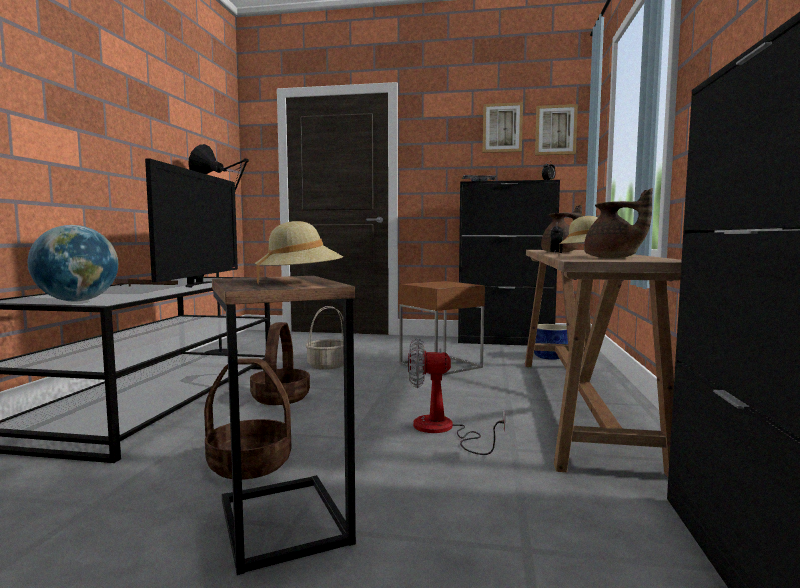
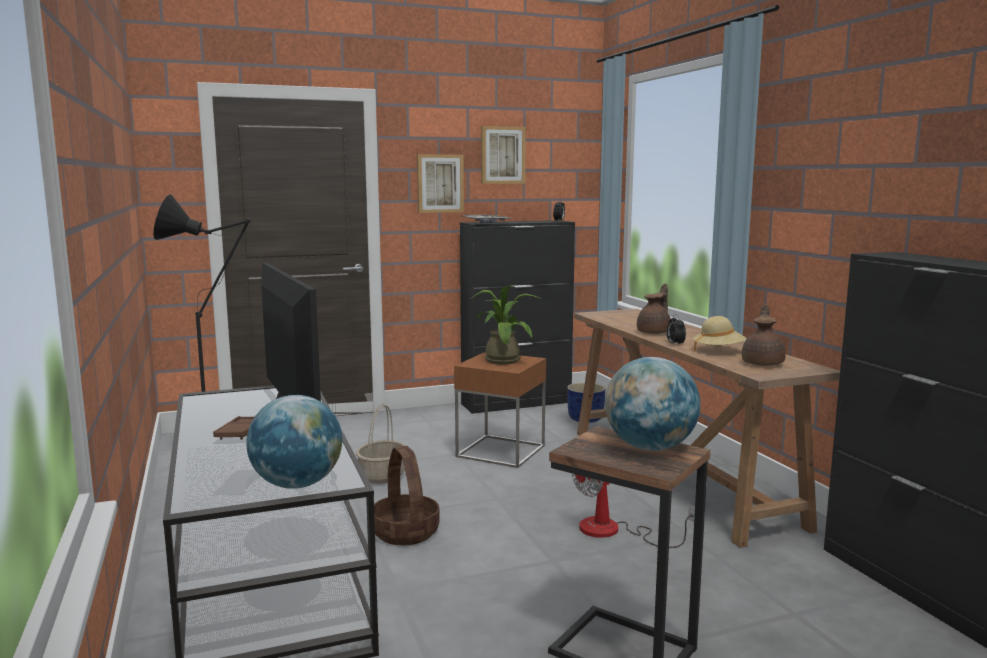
camera: 30 degrees left, 5 degrees up
basket [204,359,292,479] -> none
beige hat [255,221,343,283] -> globe [605,357,700,451]
picture [535,104,578,156] -> picture moved to [417,154,464,213]
brown teapot [584,188,653,258] -> brown teapot turned 90 degrees counterclockwise [742,304,786,366]
none -> potted plant [470,285,539,365]

